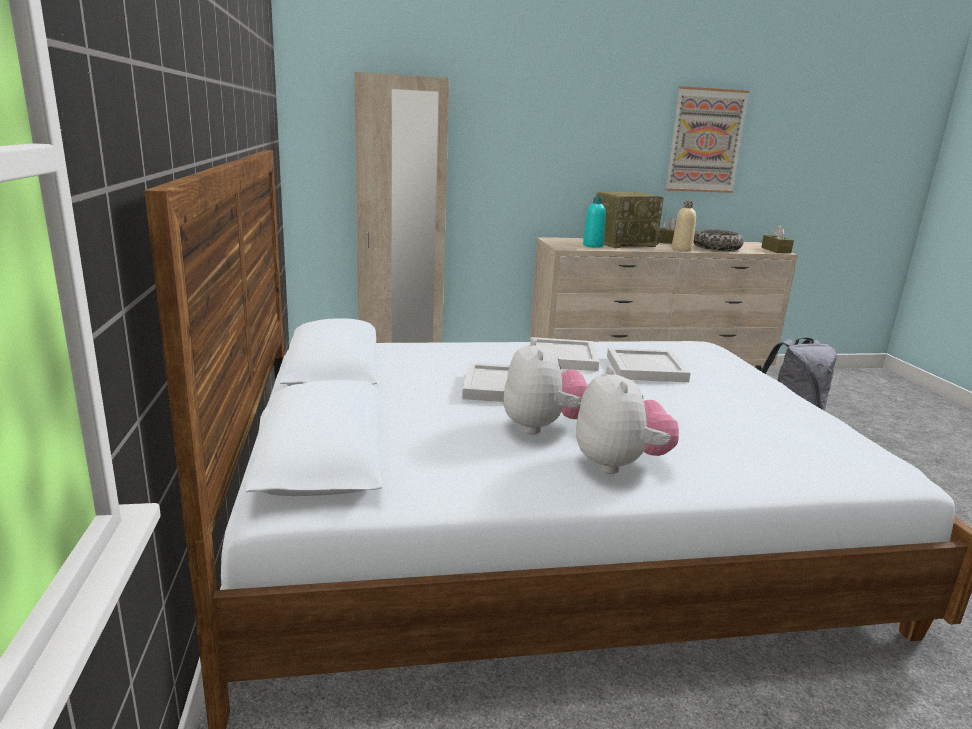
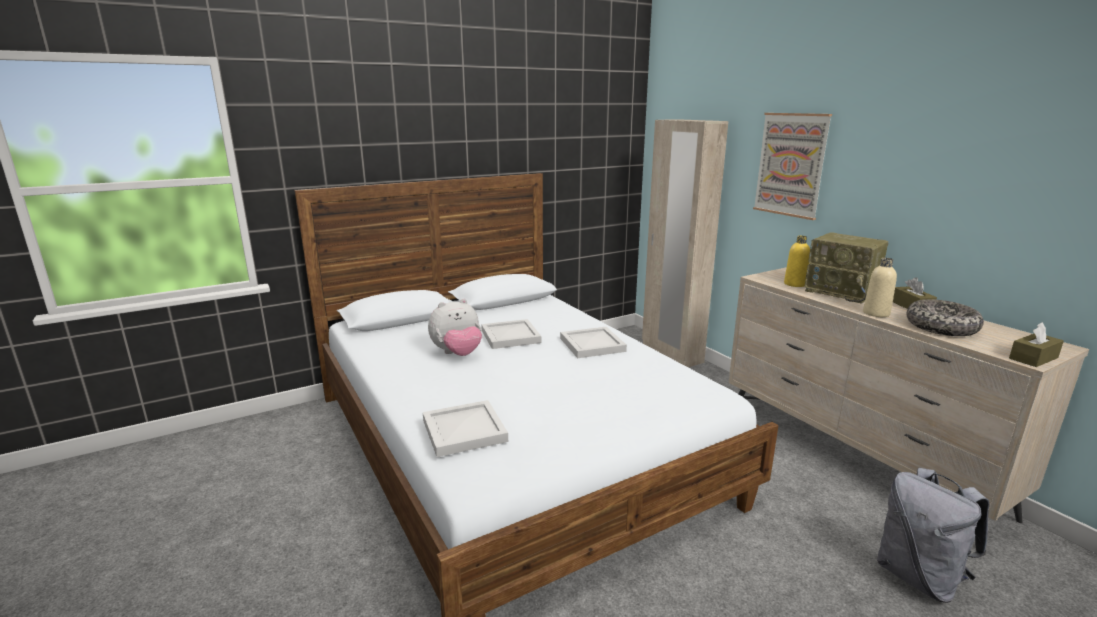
camera: 70 degrees right, 0 degrees up
plush toy [576,366,679,474] -> none
turquoise bottle [583,197,606,248] -> yellow bottle [784,236,810,287]
white tray [607,348,691,382] -> white tray moved to [423,400,508,457]
picture [665,86,750,193] -> picture moved to [753,113,832,220]

